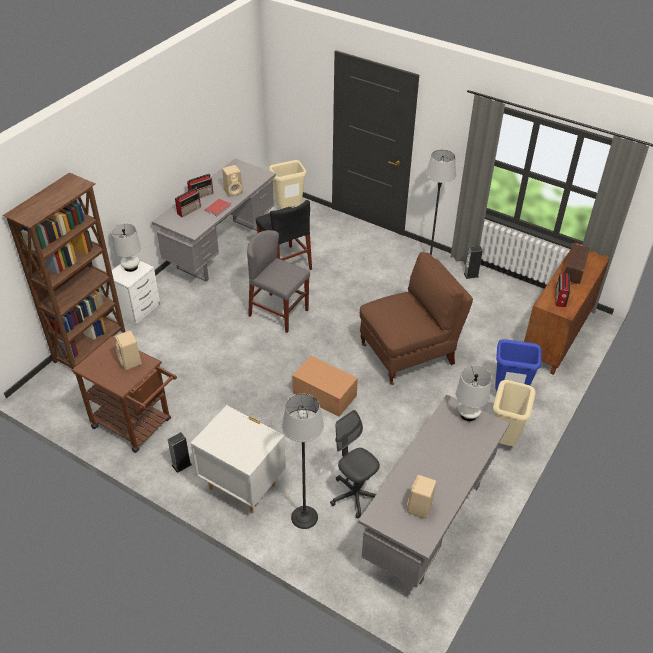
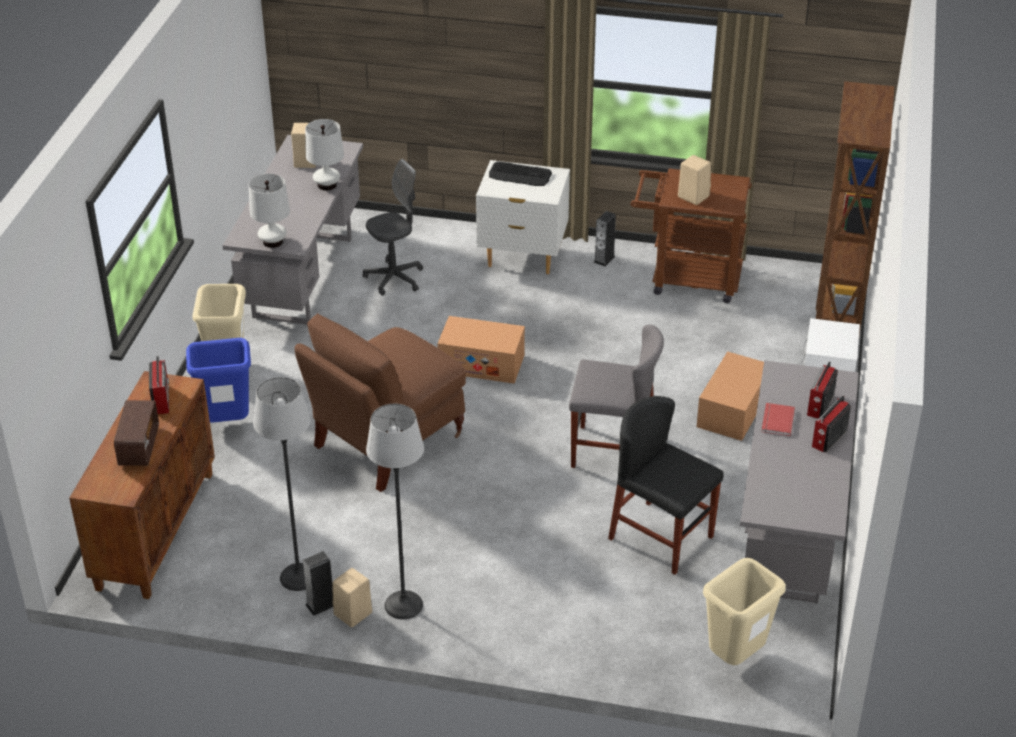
camera: 160 degrees right, 5 degrees down
white table lamp [111,224,141,272] -> white table lamp moved to [305,119,344,190]
beige speaker [222,165,243,197] -> beige speaker moved to [333,568,372,627]
floor lamp [282,394,324,529] -> floor lamp moved to [253,377,310,591]
grey office chair [330,410,380,518] -> grey office chair turned 60 degrees counterclockwise [363,159,423,296]
none -> keyboard [489,161,552,186]
none -> cardboard box [697,351,764,441]

